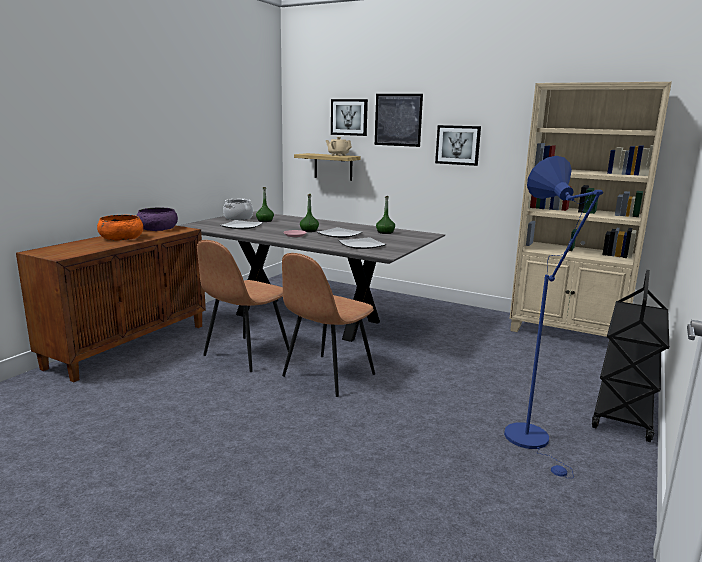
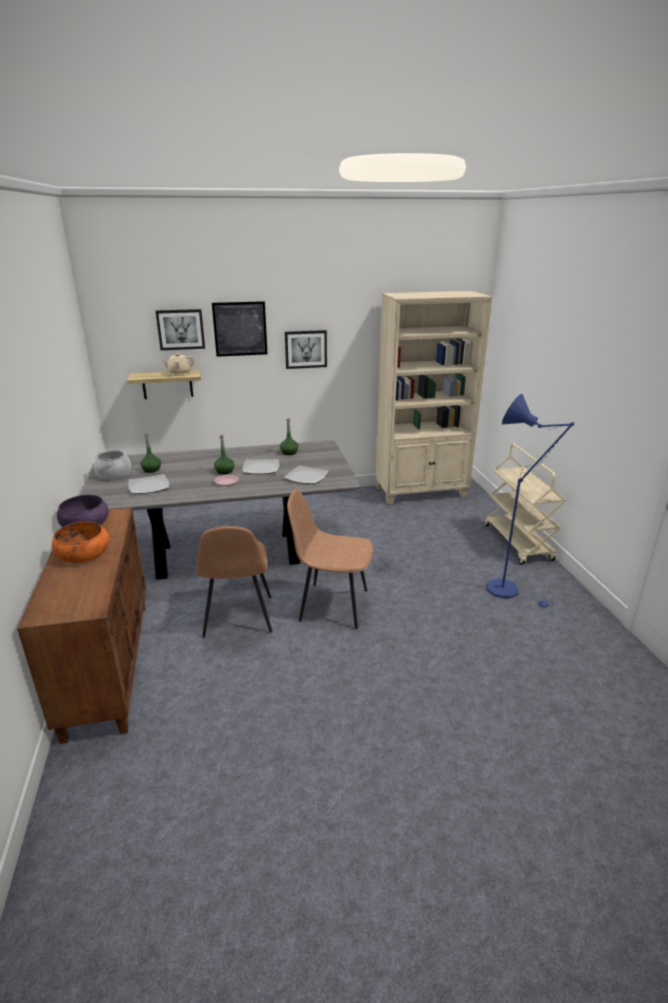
camera: 40 degrees left, 10 degrees up
brown chair [282,253,375,397] -> brown chair turned 105 degrees clockwise [287,488,373,629]
black cart [592,270,669,442] -> beige cart [484,444,567,565]

